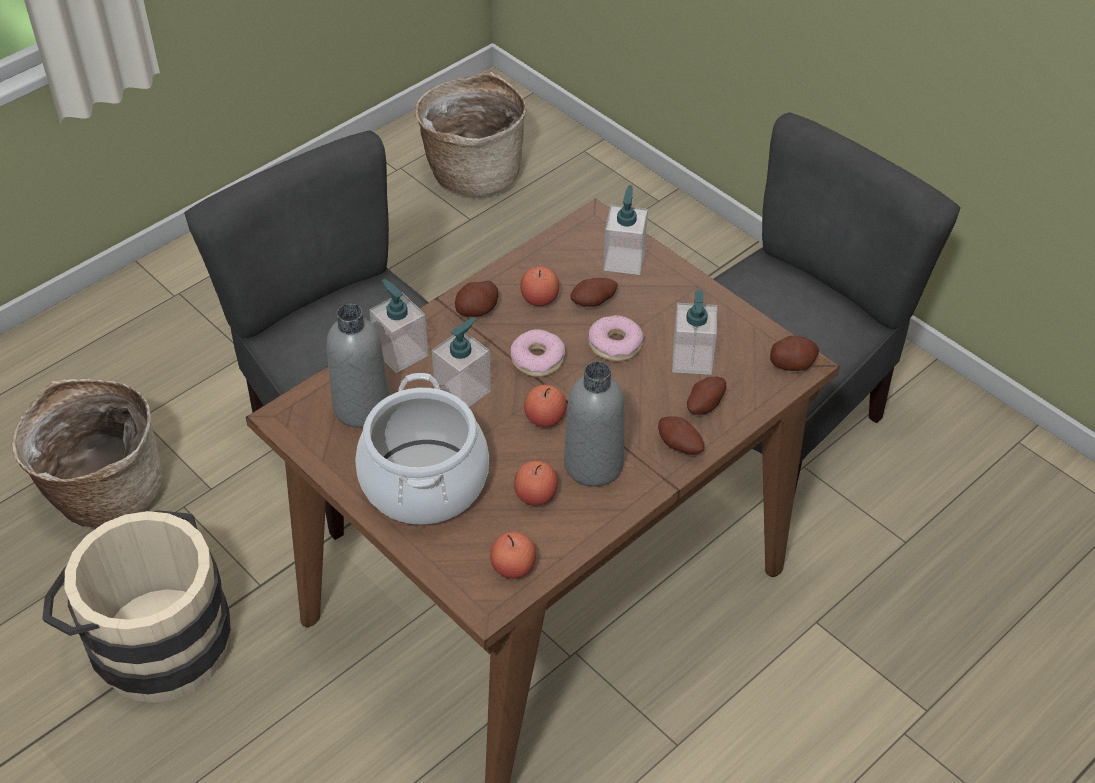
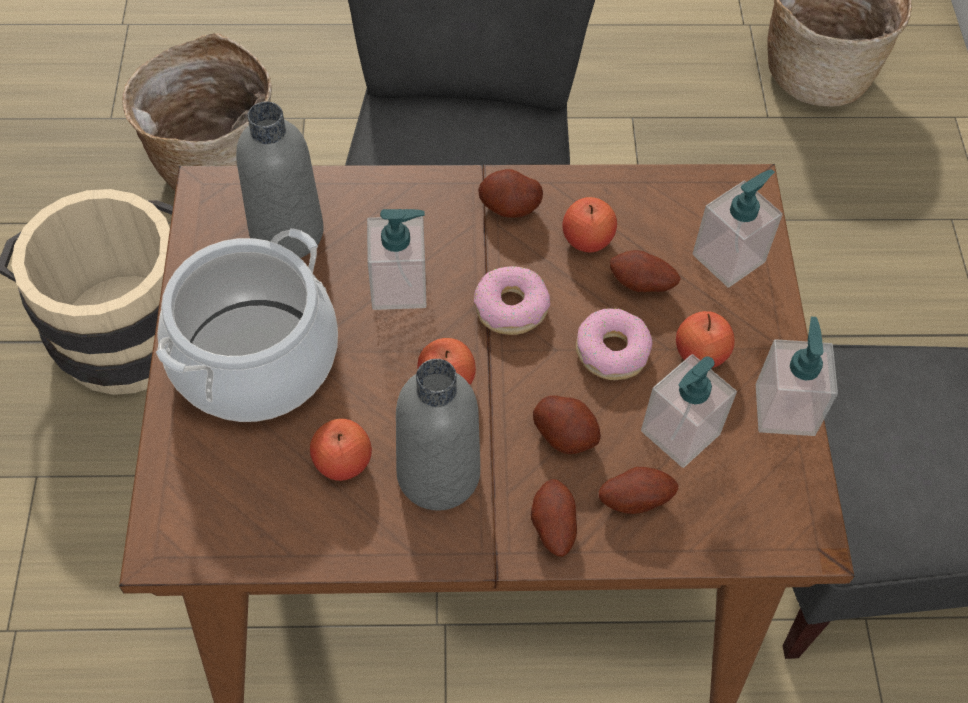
camera: 40 degrees right, 10 degrees up
soap dispenser [369,279,428,373] -> soap dispenser moved to [756,317,838,436]
apple [490,532,536,579] -> apple moved to [676,311,735,368]
potato [770,336,819,371] -> potato moved to [533,395,601,454]

